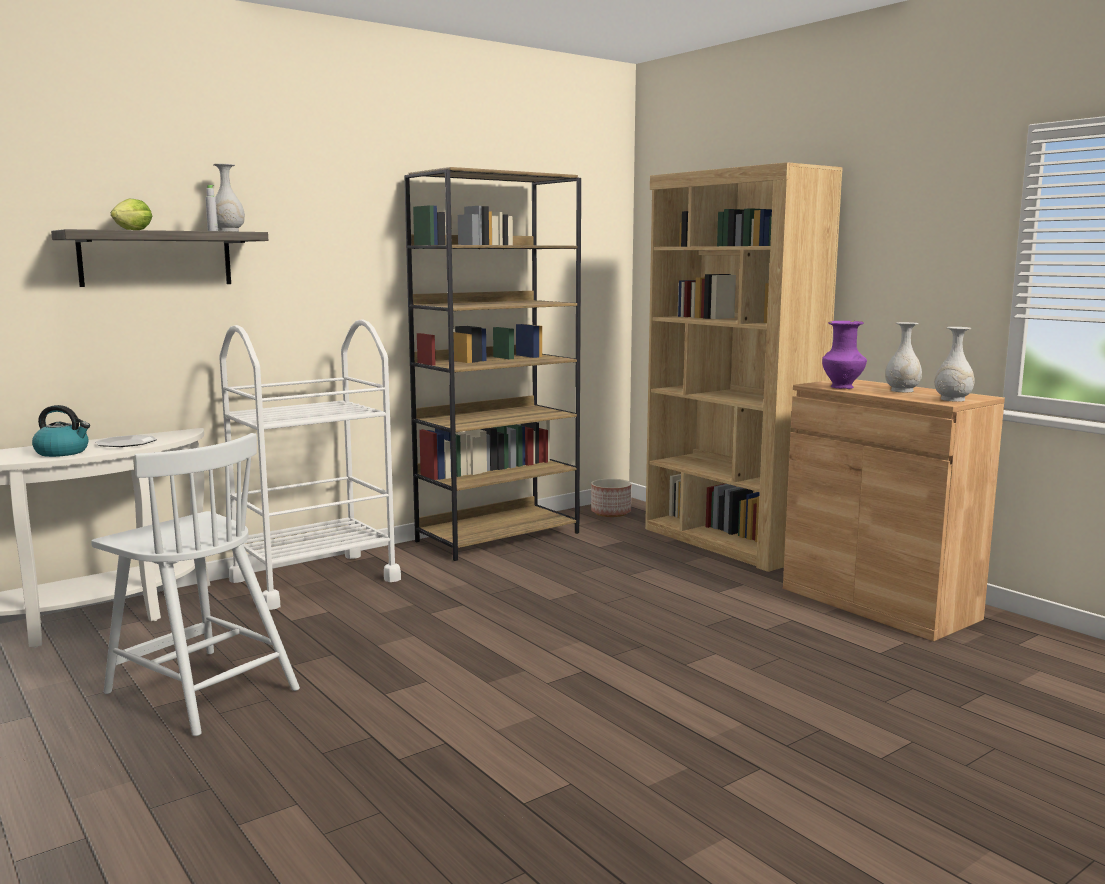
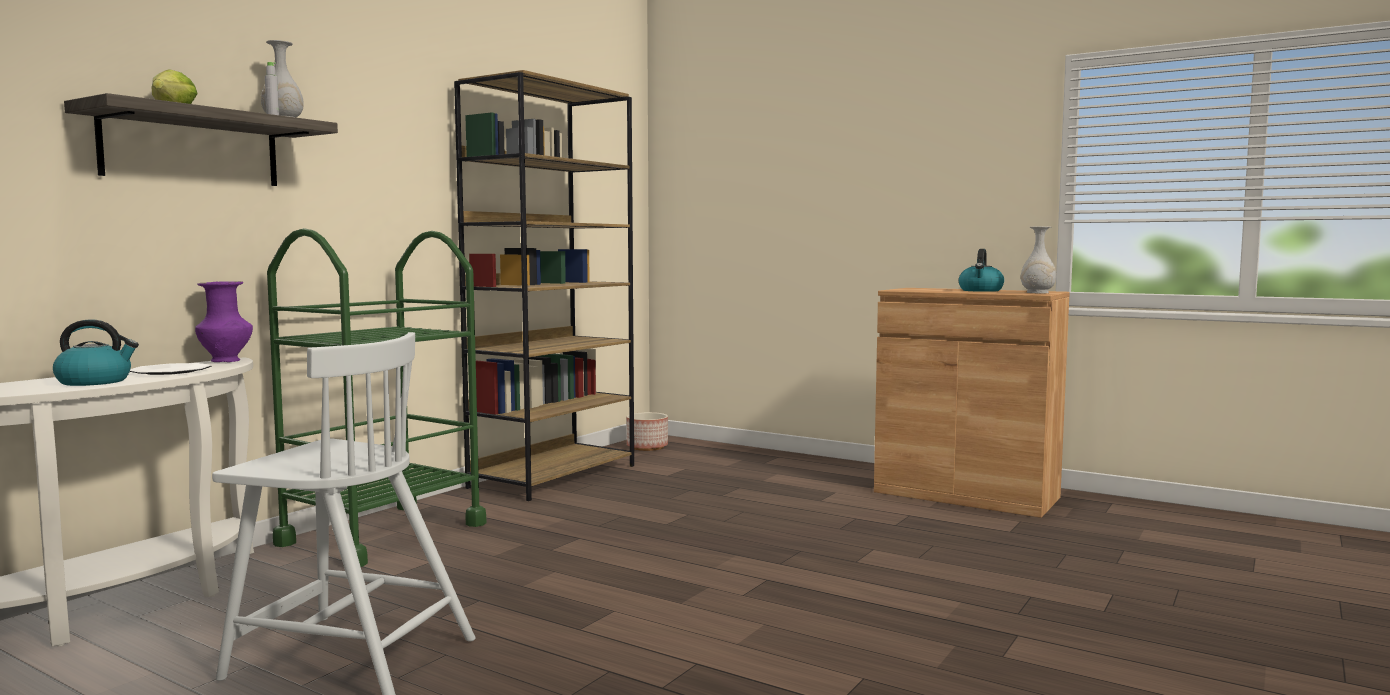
camera: 20 degrees left, 5 degrees down
white cart [219,319,401,610] -> green cart [267,228,486,567]
brown bookcase [645,162,843,572] -> none
purple vase [822,321,867,389] -> purple vase moved to [195,281,253,362]
white vase [885,322,922,392] -> kettle [959,249,1004,292]

